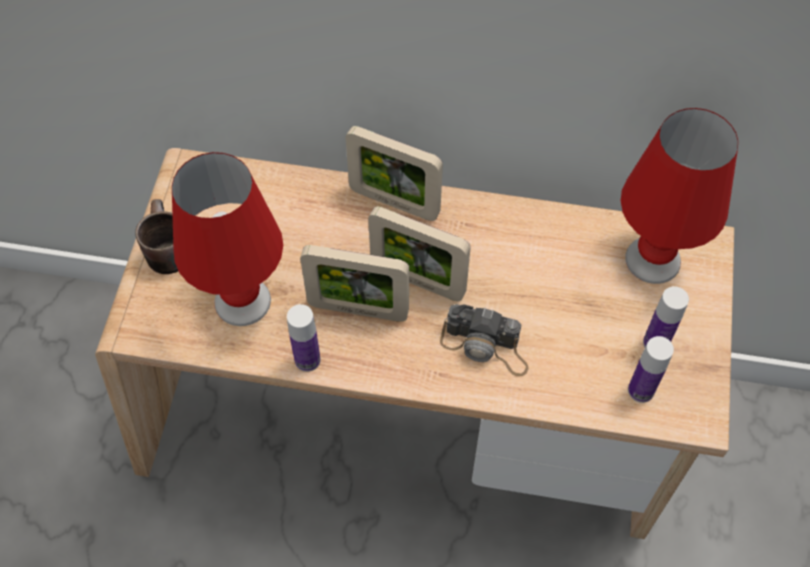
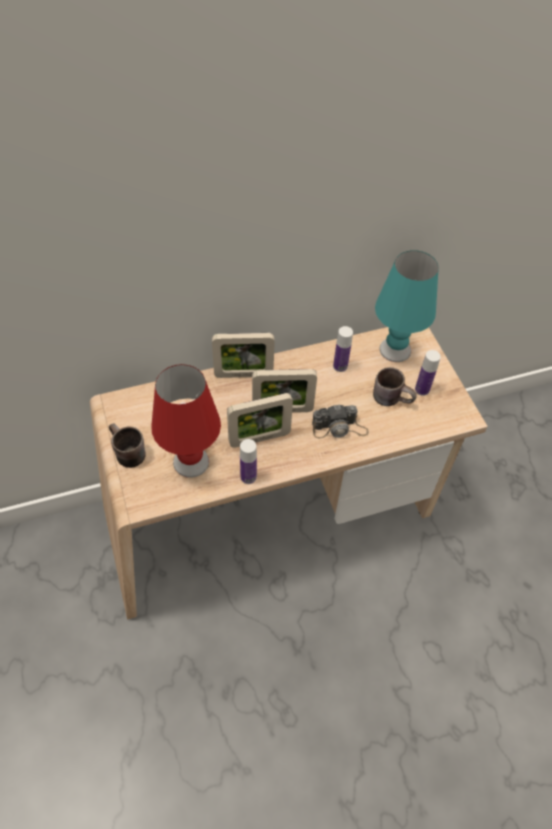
camera: 30 degrees left, 5 degrees down
red table lamp [621,108,738,284] -> turquoise table lamp [375,250,439,362]
bottle [628,336,674,403] -> bottle moved to [333,326,353,372]
none -> brown mug [373,367,417,406]

